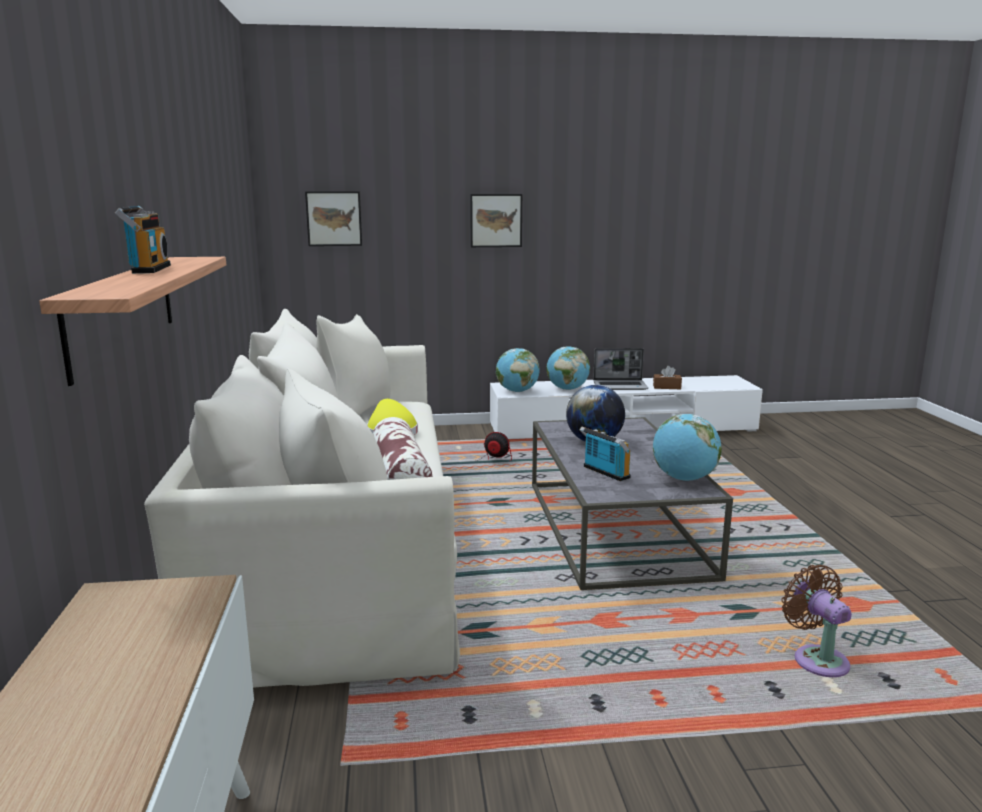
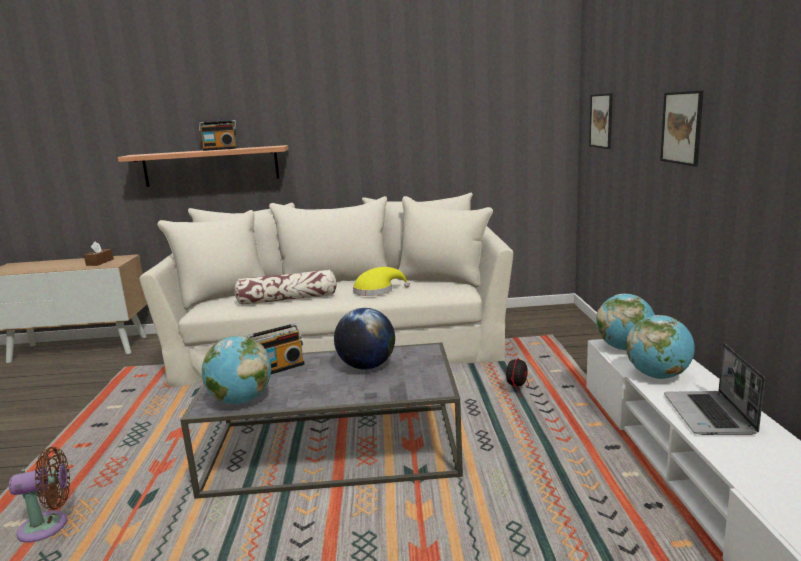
camera: 95 degrees right, 0 degrees up
brown tissue box [653,366,682,389] -> brown tissue box moved to [84,242,114,266]

